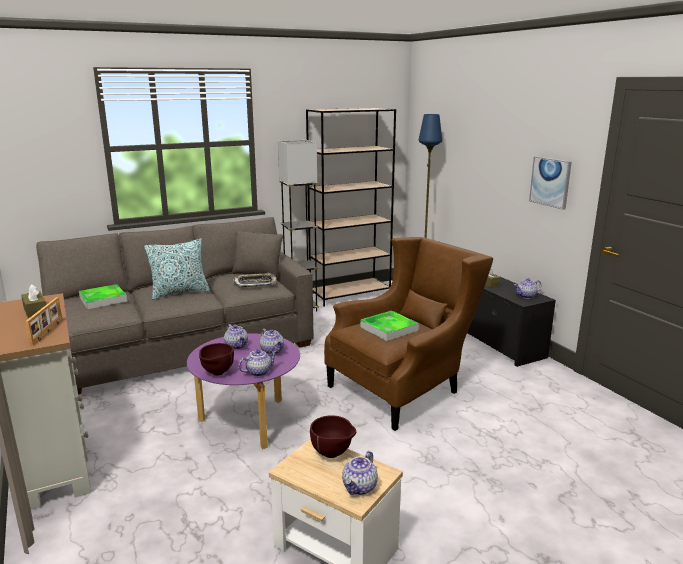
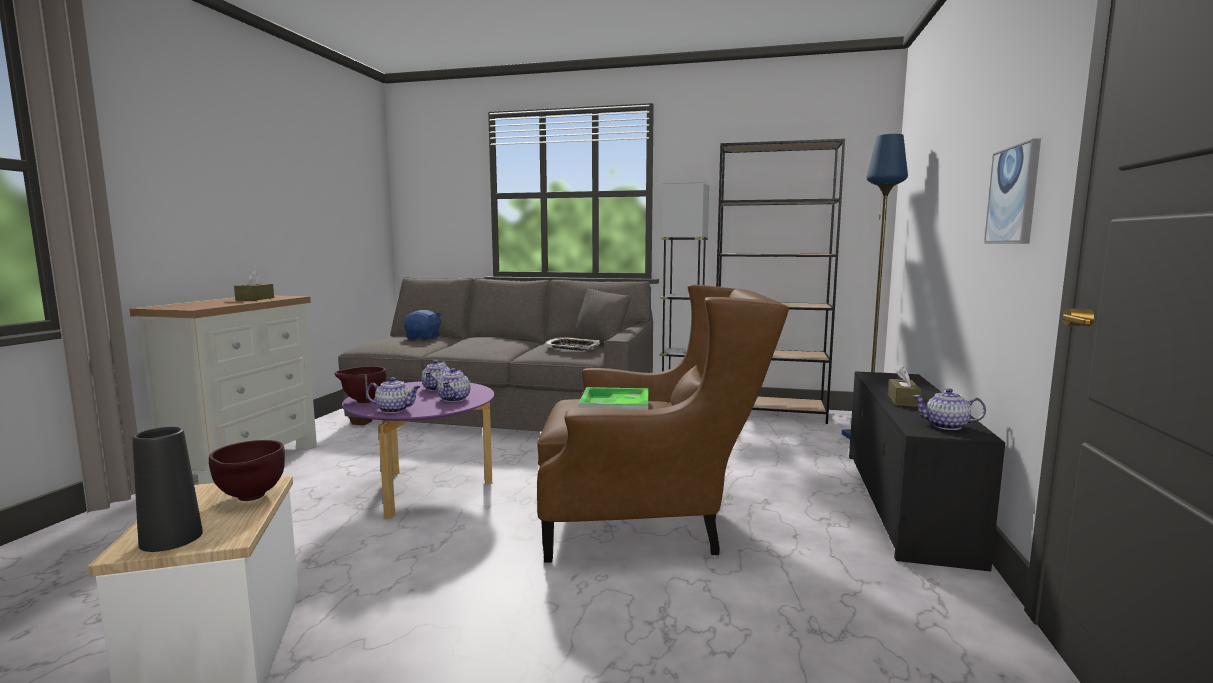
camera: 40 degrees right, 10 degrees down
picture frame [25,297,62,346] -> none
tray [79,284,127,309] -> blue plush toy [404,310,442,340]
pillow [144,238,210,300] -> none
teapot [342,451,378,495] -> black vase [132,427,203,552]

